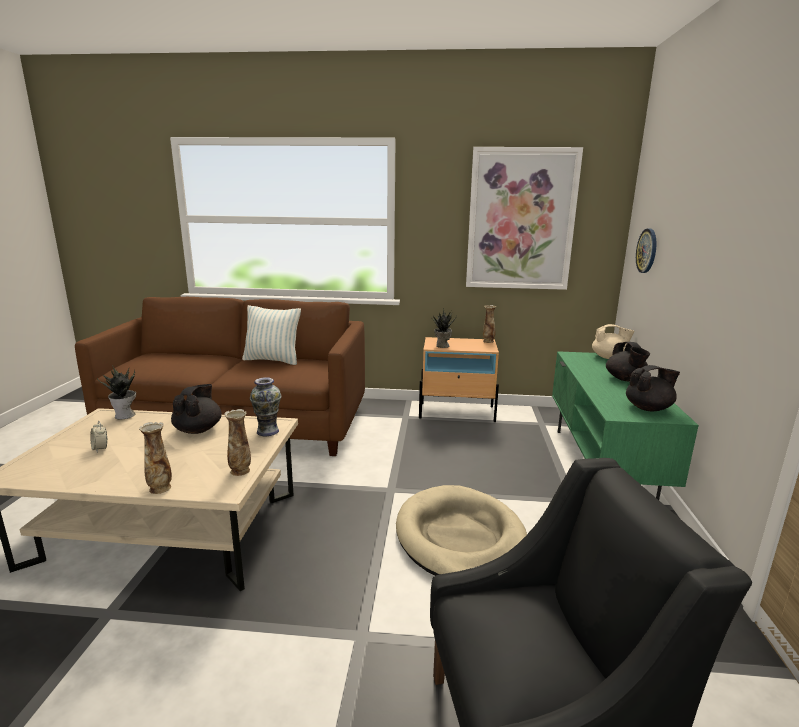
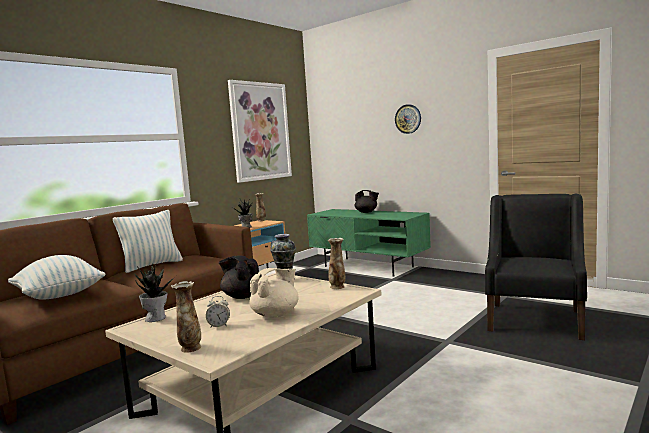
camera: 55 degrees left, 10 degrees down
vase [139,422,172,494] -> vase moved to [171,281,201,353]
beige dog bed [396,485,527,576] -> none
beige teapot [592,324,635,359] -> beige teapot moved to [249,268,299,318]
black teapot [626,365,680,412] -> none
wall clock [636,228,657,273] -> wall clock moved to [395,104,421,134]
none -> pillow [8,255,105,300]

